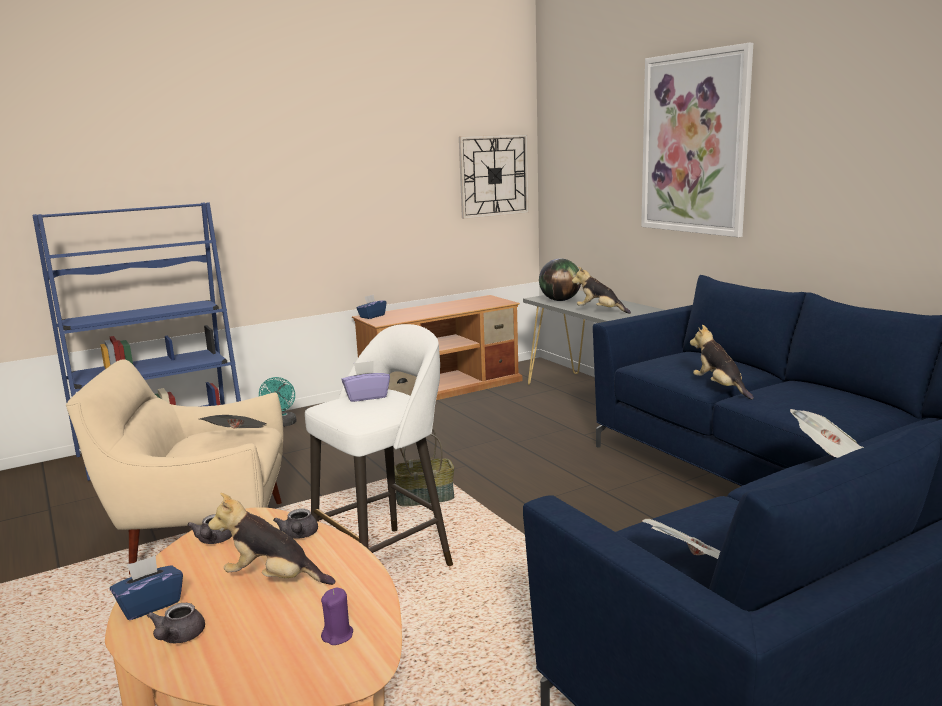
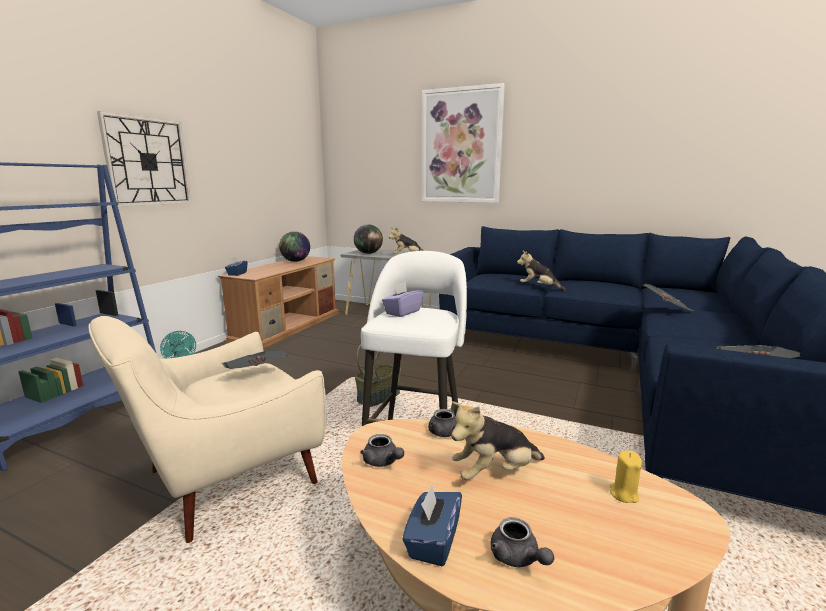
camera: 35 degrees left, 0 degrees up
purple candle [321,588,353,645] -> yellow candle [610,450,642,503]
wall clock [459,134,529,219] -> wall clock moved to [97,111,191,207]
none -> globe [279,231,310,262]

